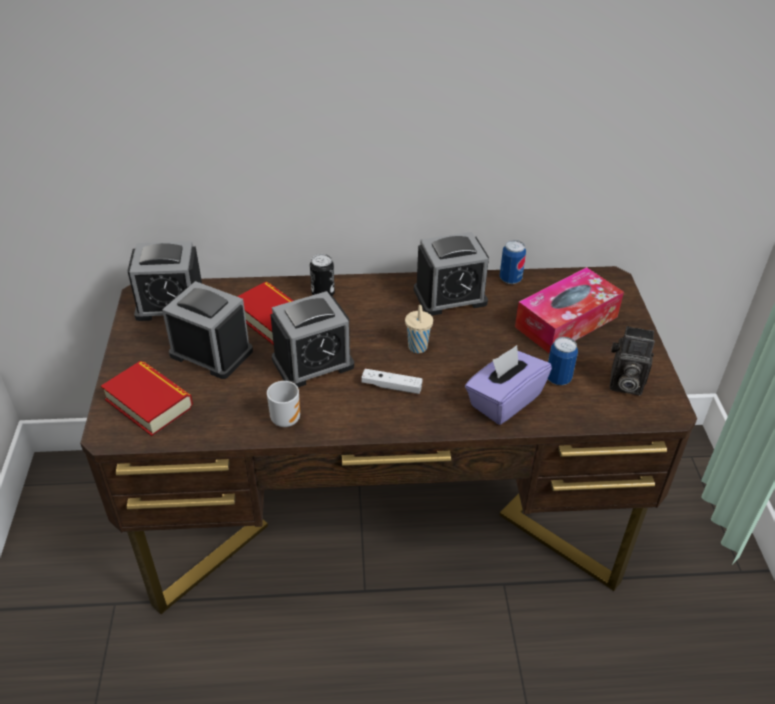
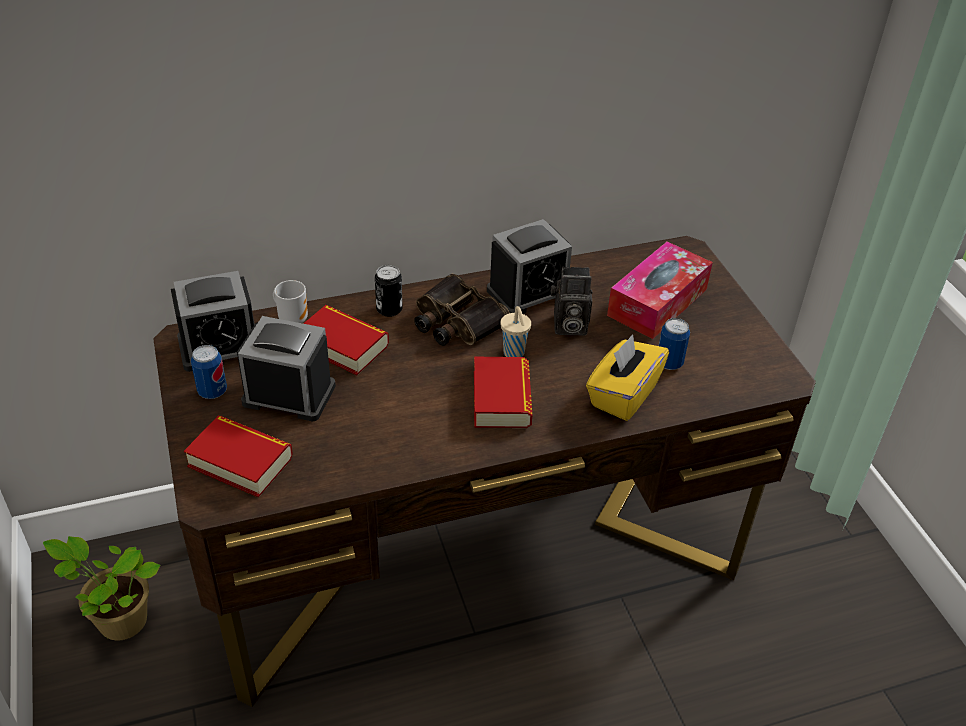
camera: 15 degrees left, 0 degrees up
mug [267,381,300,427] -> mug moved to [273,280,308,323]
alarm clock [270,291,354,387] -> none
white game controller [361,369,423,394] -> book [474,357,532,428]
purple tissue box [465,345,552,425] -> yellow tissue box [586,334,669,421]
can [500,240,526,284] -> can moved to [191,345,227,399]
camera [610,326,655,395] -> camera moved to [551,267,593,336]
none -> potted plant [43,536,160,641]
none -> binoculars [414,274,510,346]

